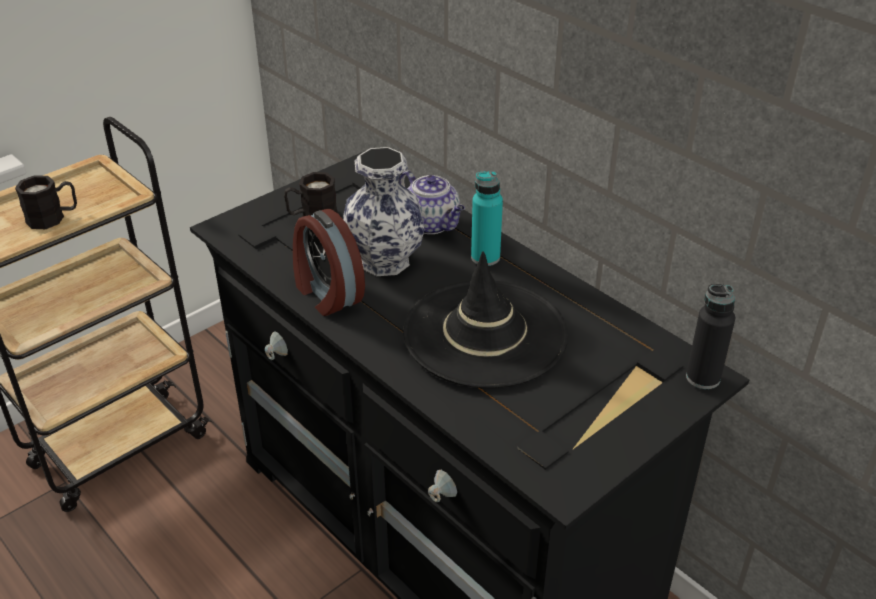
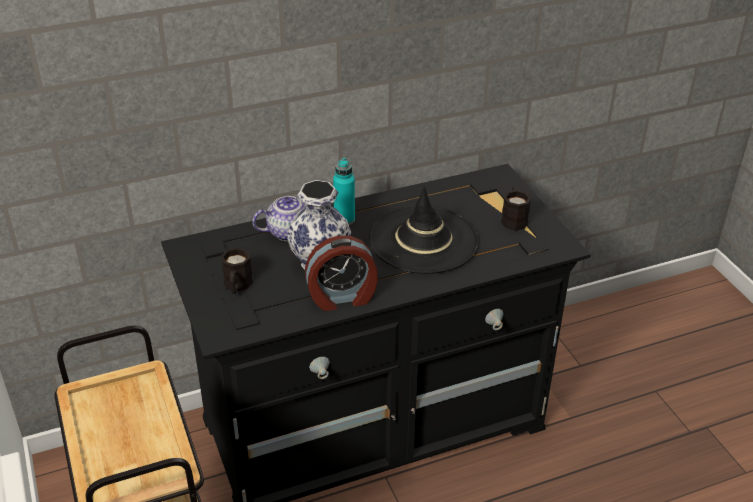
camera: 70 degrees left, 0 degrees up
black mug [15,175,77,229] -> black mug moved to [501,186,531,231]
black bottle [686,284,735,389] -> none

